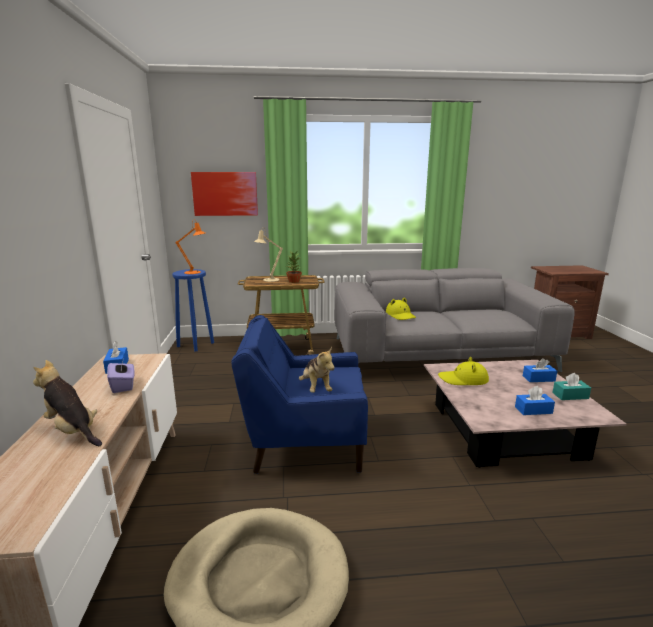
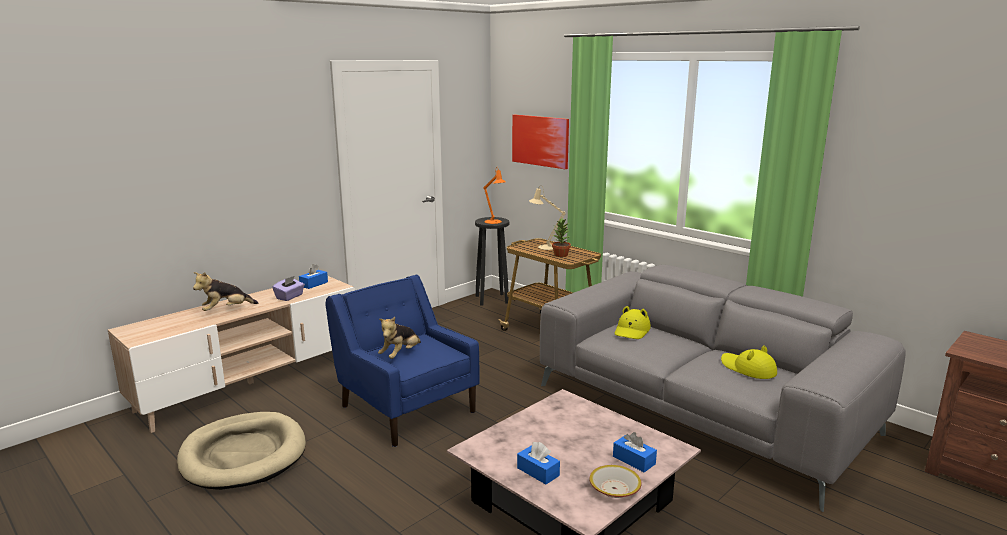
camera: 50 degrees right, 0 degrees up
plush toy [33,360,102,446] -> plush toy turned 120 degrees counterclockwise [193,272,258,311]
blue stool [172,269,214,351] -> black stool [475,217,509,306]
yellow hat [438,357,489,385] -> yellow hat moved to [721,346,777,379]
turquoise tissue box [552,373,591,400] -> bowl [589,465,642,498]

